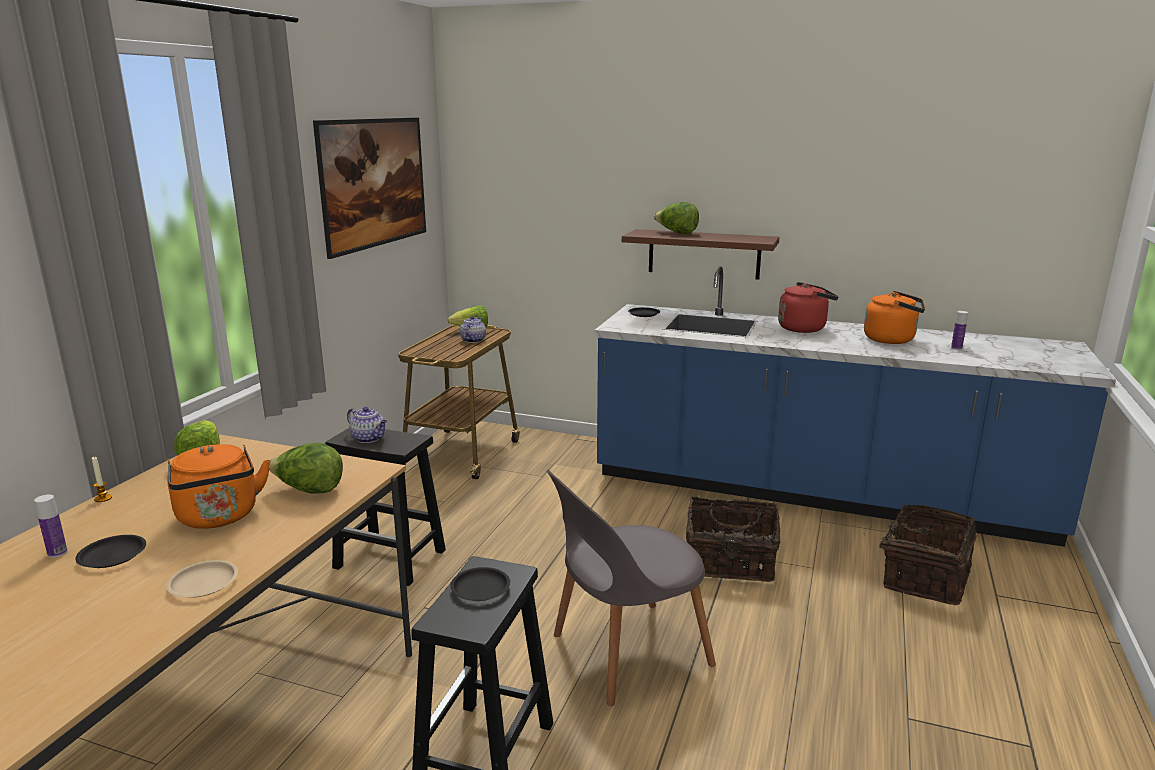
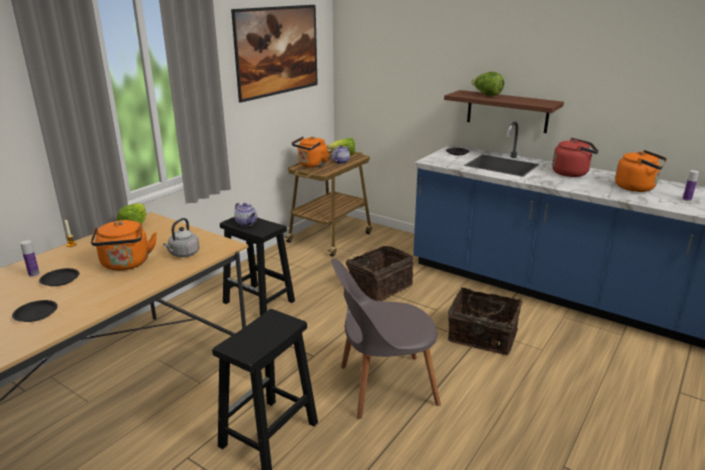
camera: 15 degrees right, 5 degrees up
beige plate [166,560,238,598] -> none
lettuce [269,443,343,493] -> grey kettle [163,218,200,257]
black plate [450,567,510,601] -> black plate moved to [12,300,58,322]
basket [870,505,977,605] -> basket moved to [346,246,413,301]
none -> orange kettle [292,136,328,168]

